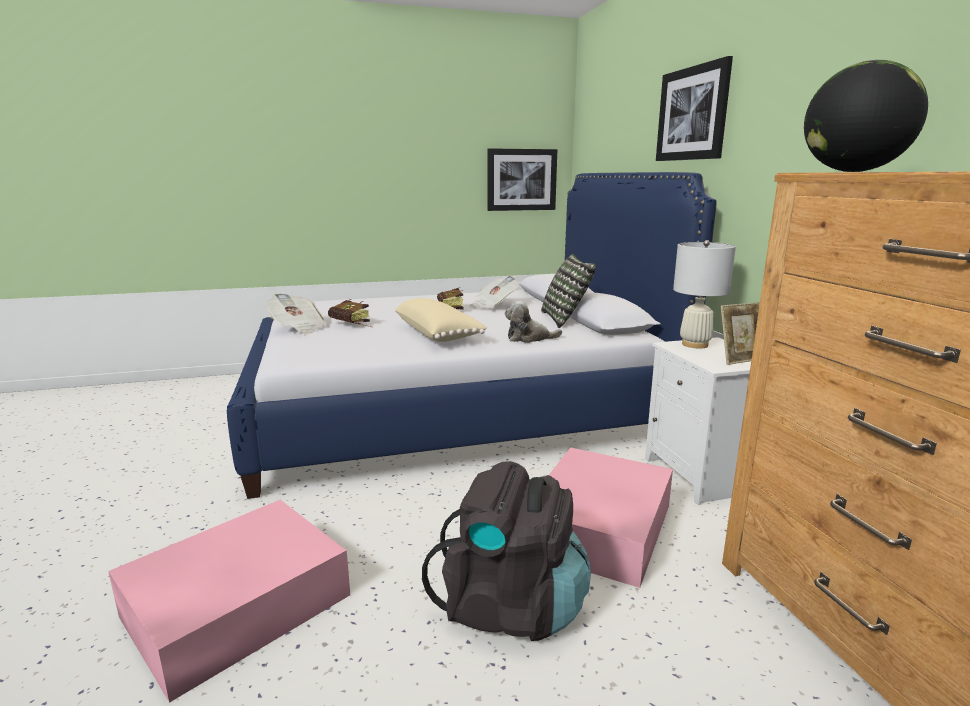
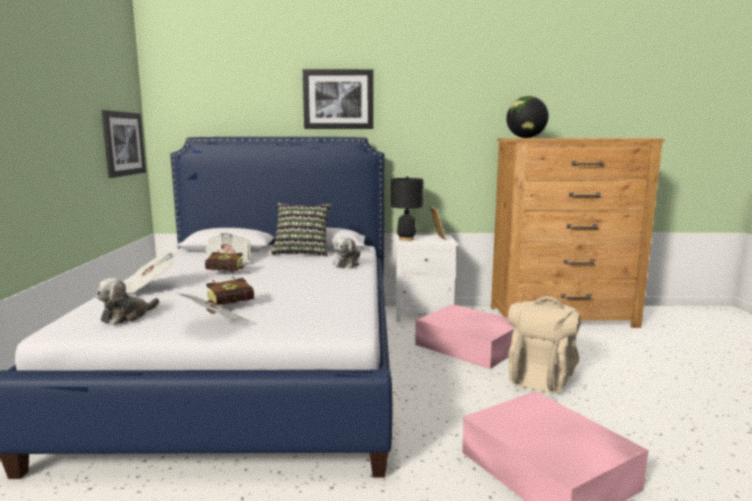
camera: 75 degrees left, 5 degrees down
beige pillow [395,298,487,342] -> none
black backpack [422,461,591,641] -> beige backpack [508,296,582,394]
white table lamp [673,240,736,348] -> black table lamp [391,176,423,241]
none -> plush toy [96,278,159,325]
none -> newspaper [125,253,176,293]

